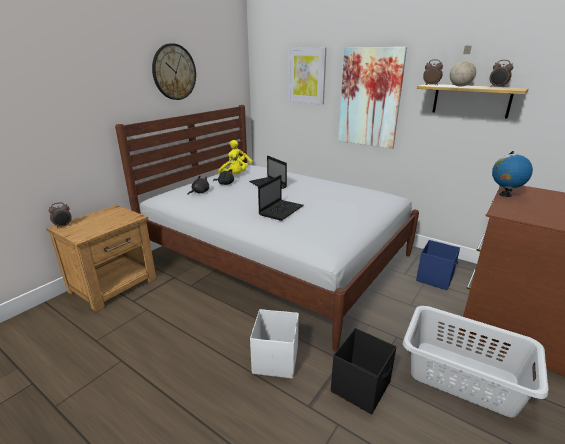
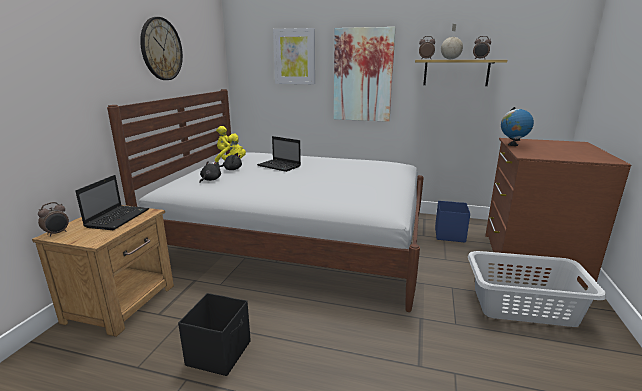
camera: 20 degrees left, 5 degrees down
white storage box [250,309,299,379] -> none
laptop [258,175,303,221] -> laptop moved to [75,175,149,230]
black storage box [331,328,397,415] -> black storage box moved to [178,293,251,376]

